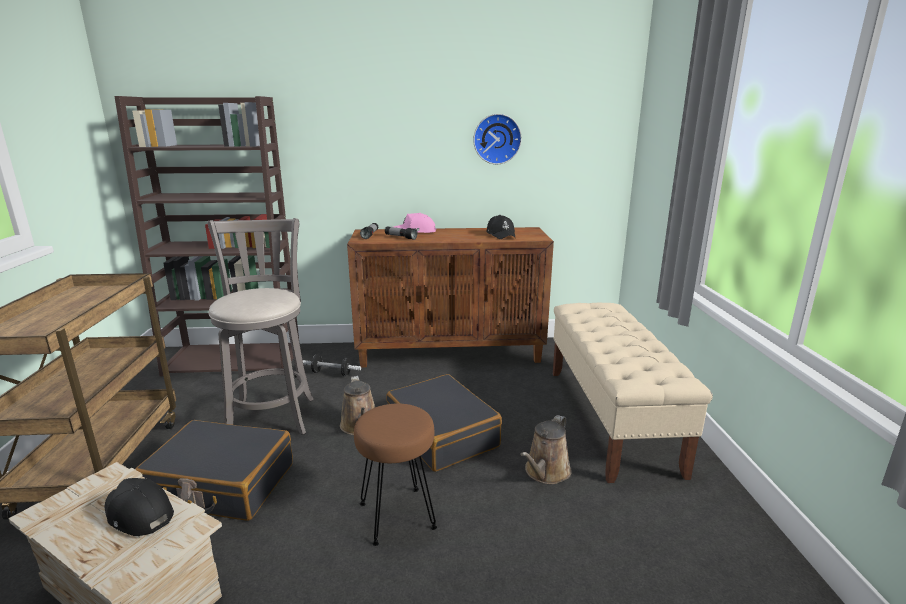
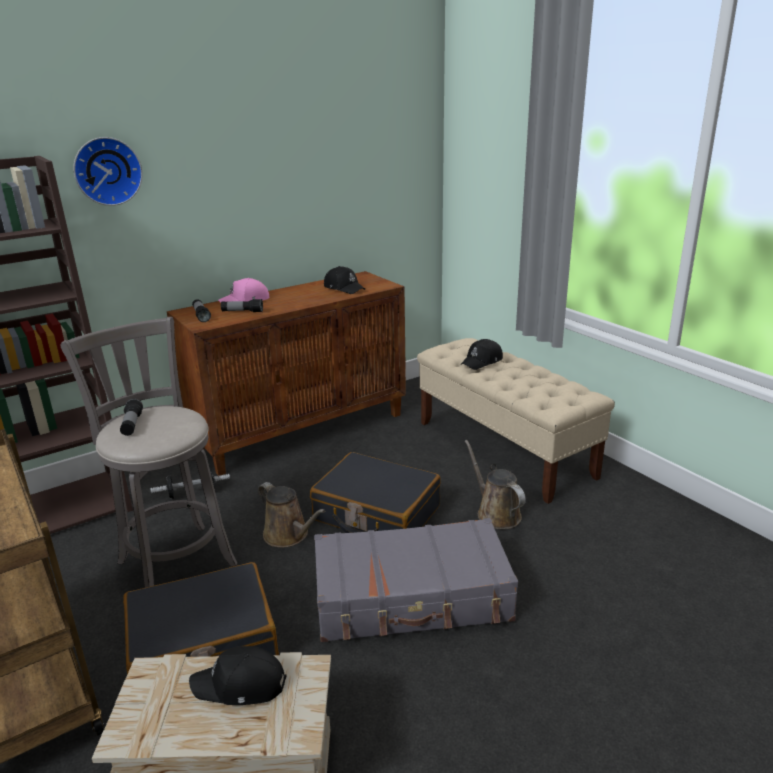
camera: 30 degrees left, 5 degrees up
brown stool [354,404,437,546] -> grey suitcase [314,518,518,642]
wall clock [473,114,522,164] -> wall clock moved to [73,137,143,206]
brown watering can [520,415,572,484] -> brown watering can turned 150 degrees clockwise [465,440,526,529]
none -> flashlight [120,399,143,436]
none -> black cap [461,339,503,370]

